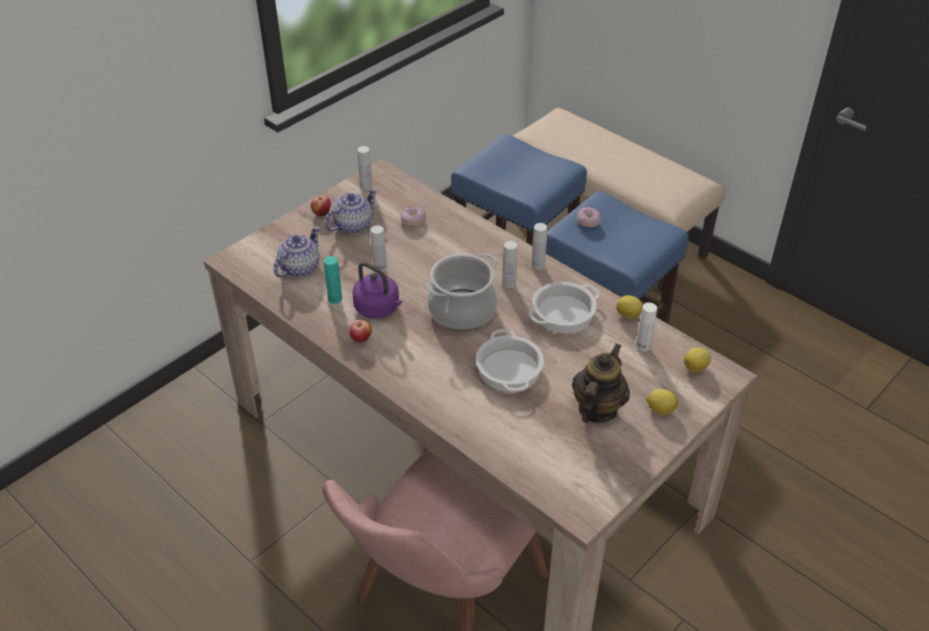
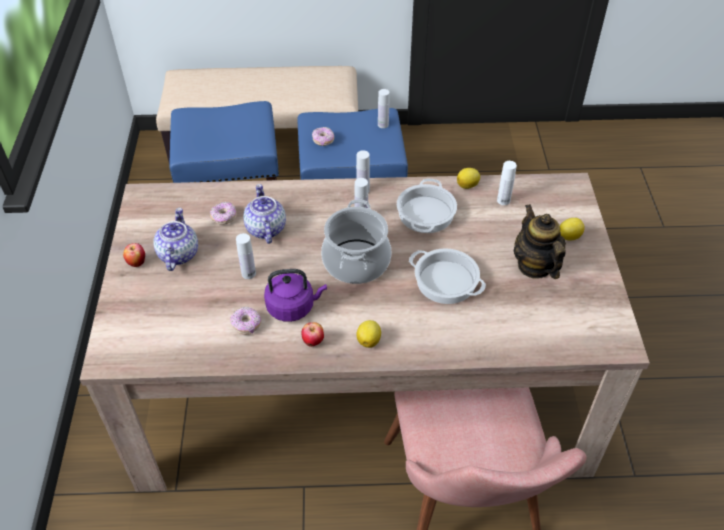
camera: 45 degrees left, 5 degrees up
teapot [274,226,320,277] -> teapot moved to [243,184,286,244]
turquoise bottle [324,256,342,304] -> donut [230,307,261,335]
white bottle [357,146,373,191] -> white bottle moved to [378,89,389,128]
lemon [684,348,711,372] -> lemon moved to [356,320,381,348]

